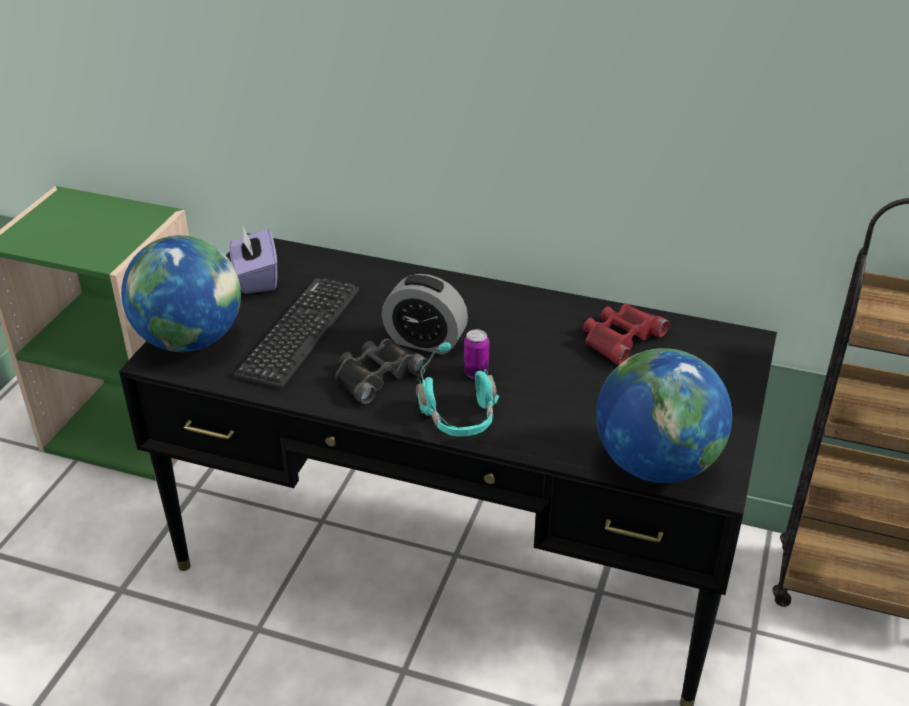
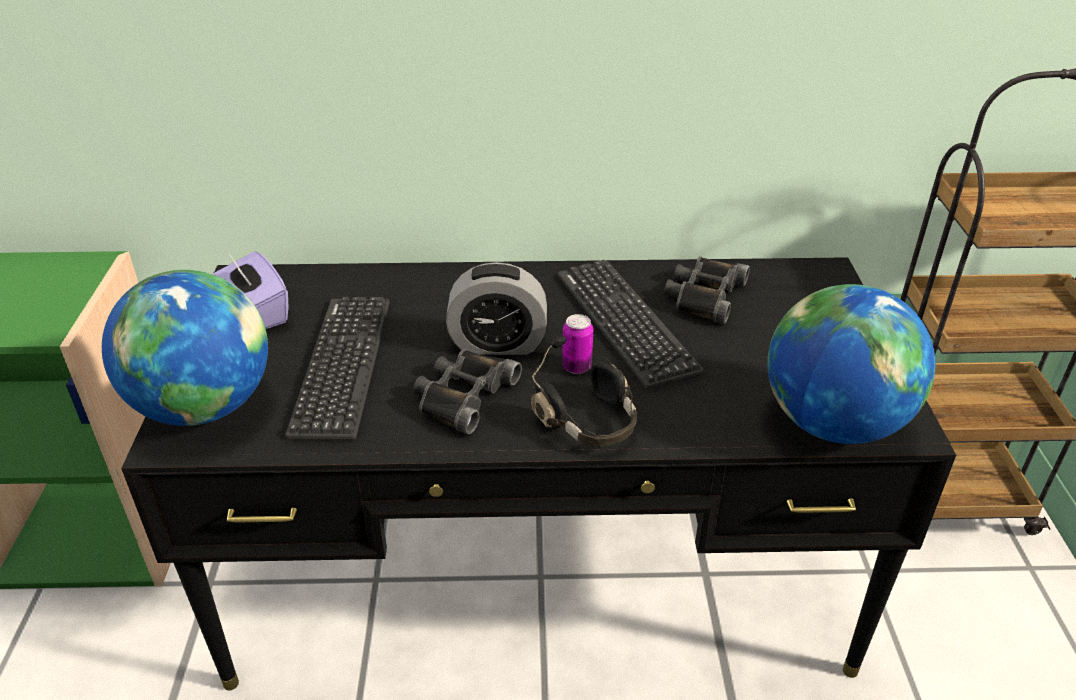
camera: 20 degrees left, 0 degrees up
turquoise headphones [416,342,499,437] -> black headphones [531,335,637,447]
red binoculars [583,303,669,365] -> black binoculars [664,256,750,324]
none -> keyboard [558,260,704,389]

